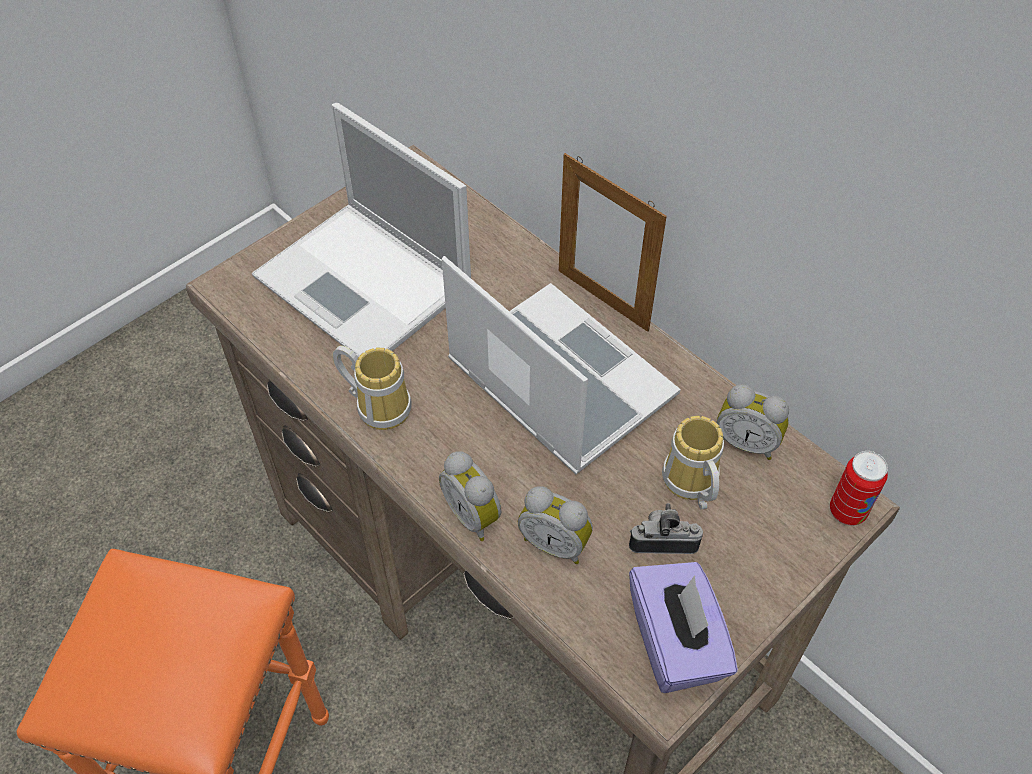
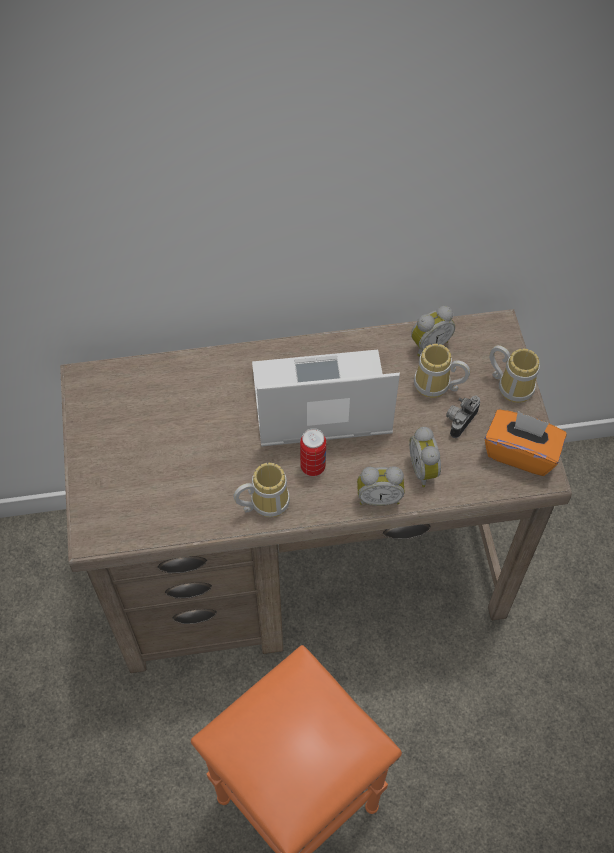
camera: 55 degrees left, 5 degrees up
laptop [252,103,471,357] -> none
alarm clock [518,486,593,564] -> alarm clock turned 105 degrees clockwise [409,427,441,487]
picture frame [559,153,667,332] -> none
purple tissue box [629,562,738,693] -> orange tissue box [485,409,567,476]
can [830,451,888,526] -> can moved to [300,428,326,476]
none -> mug [489,345,540,403]

